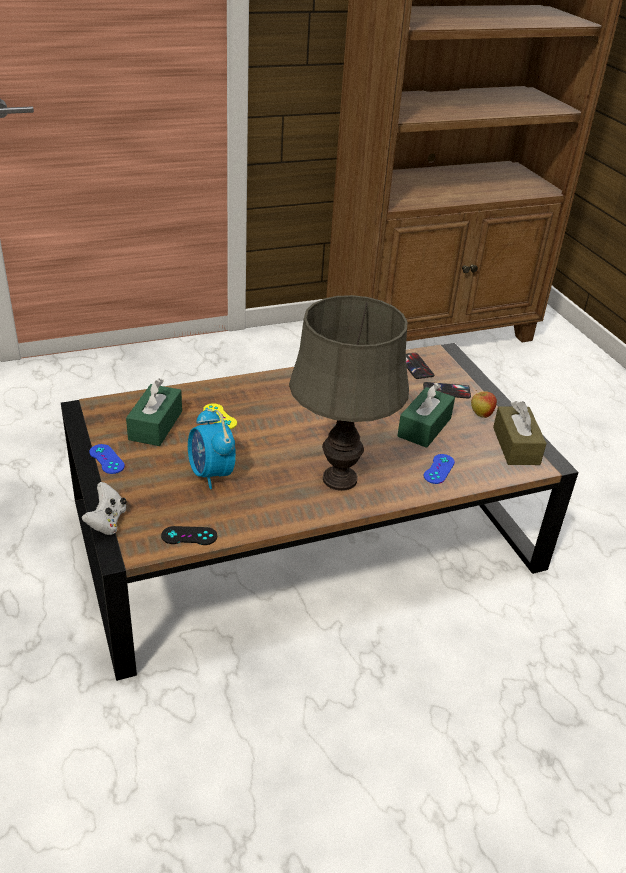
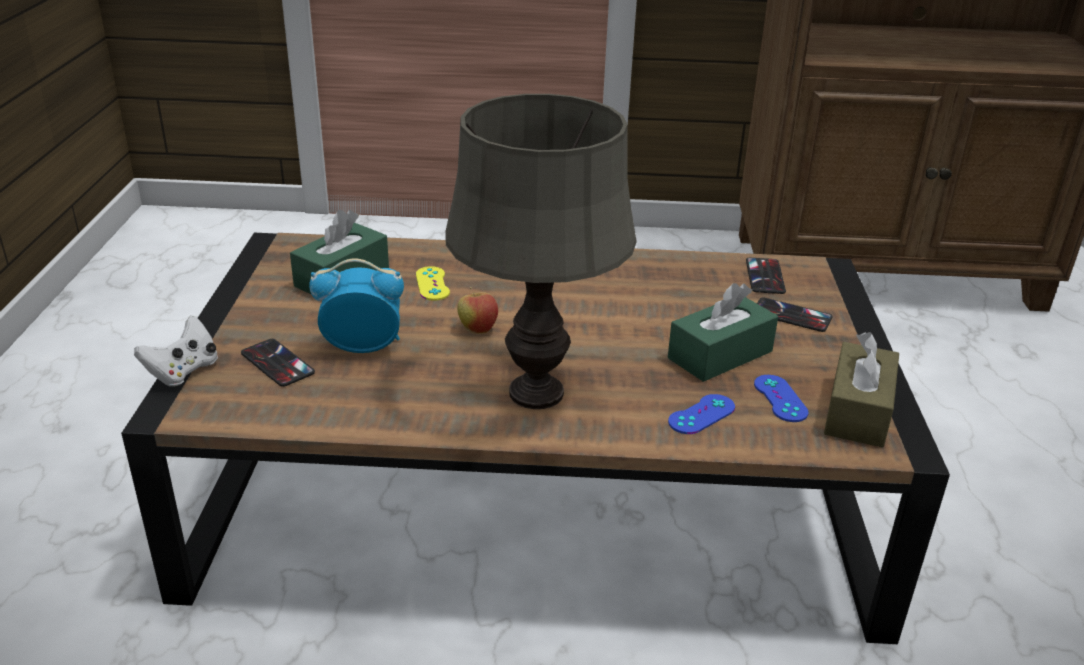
camera: 25 degrees right, 5 degrees down
blue game controller [89,444,125,474] -> blue game controller moved to [754,375,809,422]
black game controller [161,526,217,545] -> none
alarm clock [188,408,236,489] -> alarm clock turned 90 degrees clockwise [309,258,404,353]
apple [471,390,497,418] -> apple moved to [457,287,498,334]
none -> phone [241,339,315,387]

